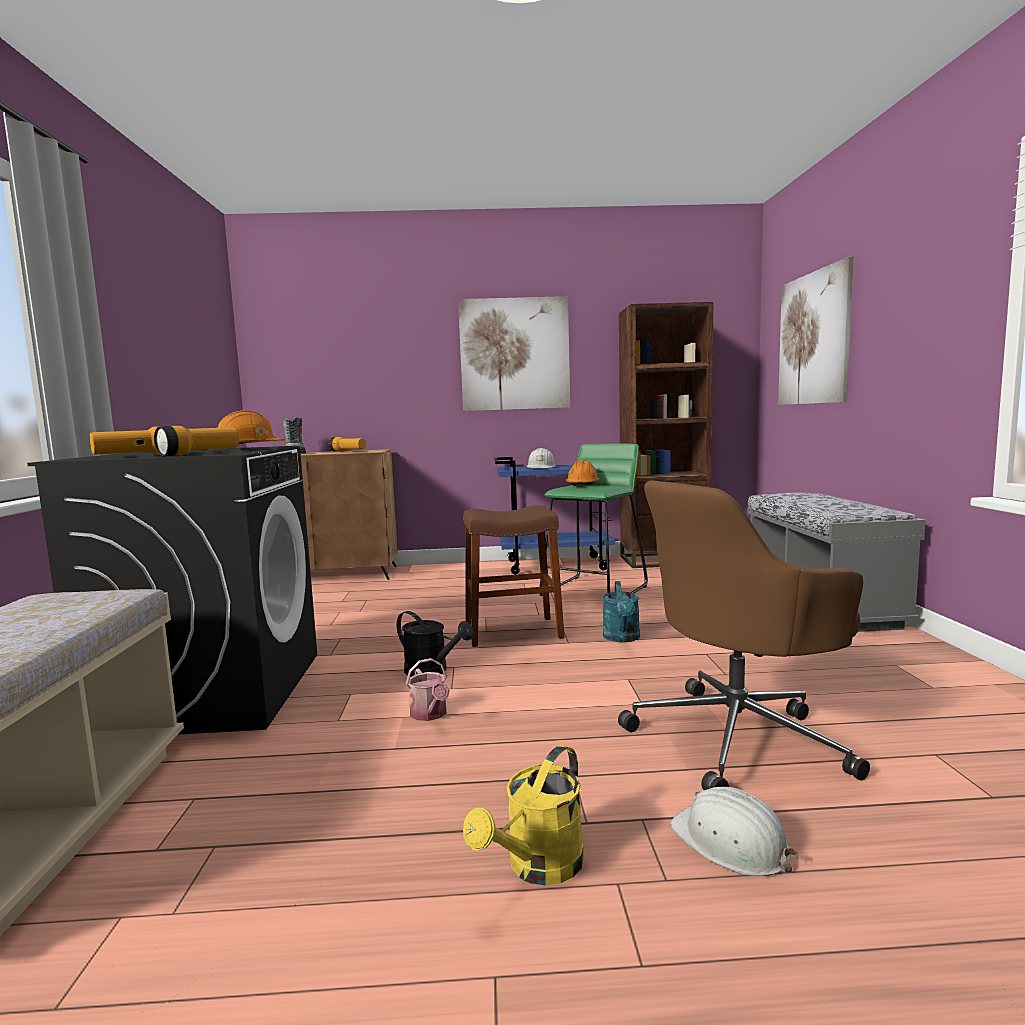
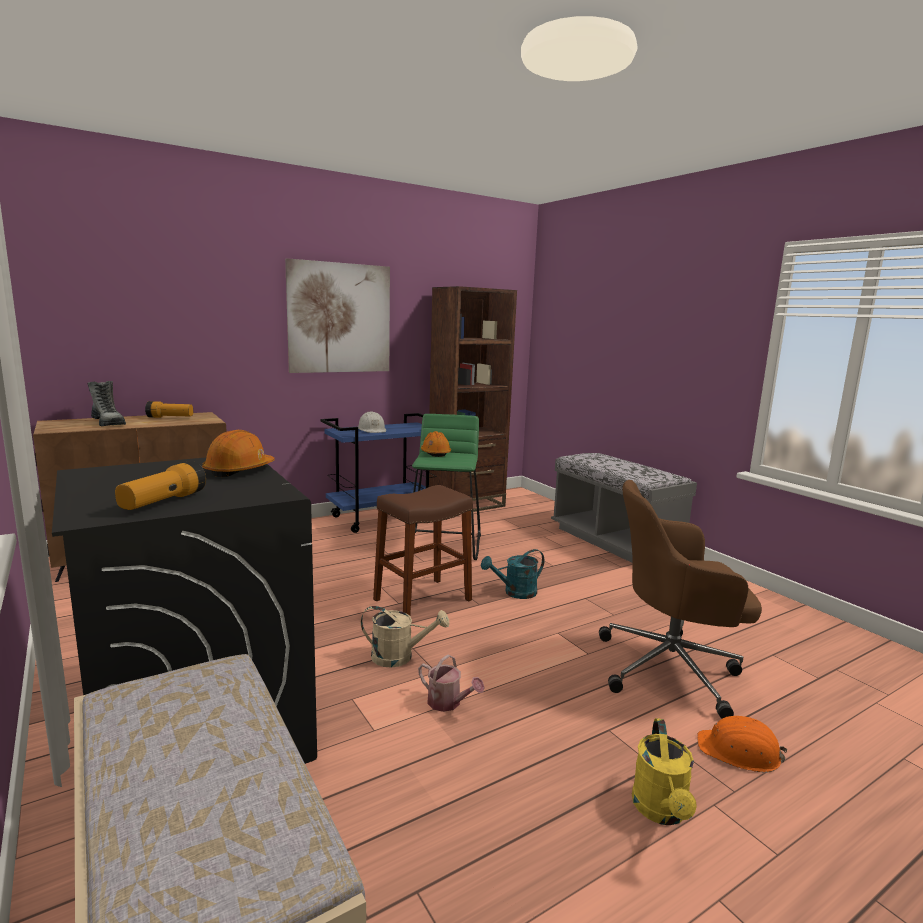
camera: 30 degrees left, 5 degrees up
flashlight [154,426,239,456] -> none
black watering can [397,611,474,677] -> beige watering can [361,606,449,668]
turquoise watering can [602,581,640,642] -> turquoise watering can turned 90 degrees clockwise [481,549,544,599]
brown office chair [618,481,870,790] -> brown office chair turned 60 degrees clockwise [599,480,762,719]
white hard hat [670,787,799,876] -> orange hard hat [697,716,787,773]
picture [778,256,854,405] -> none

